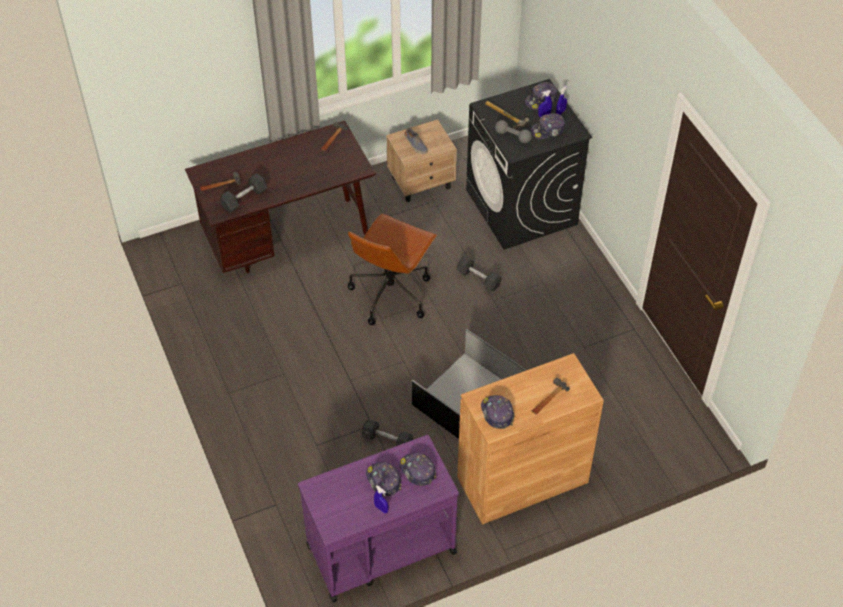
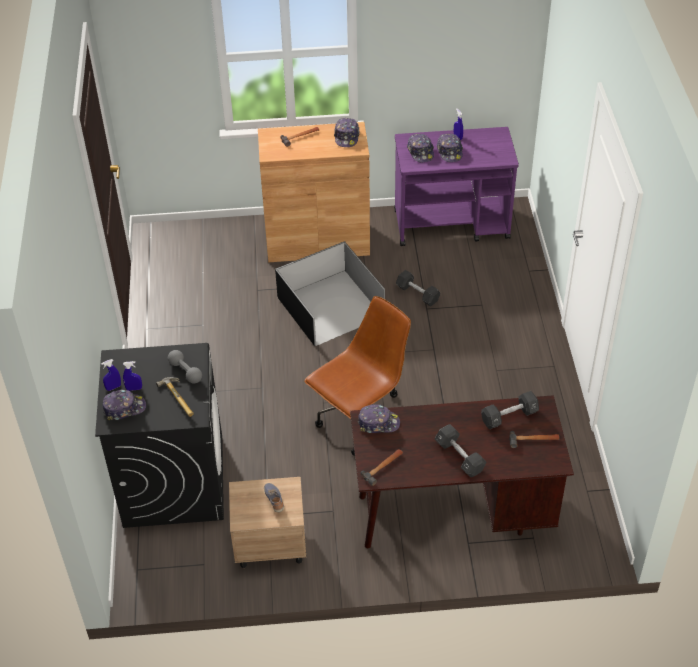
camera: 160 degrees left, 5 degrees down
black dumbbell [457,256,502,292] -> black dumbbell moved to [435,424,487,477]
cap [531,113,565,139] -> cap moved to [358,404,400,433]

